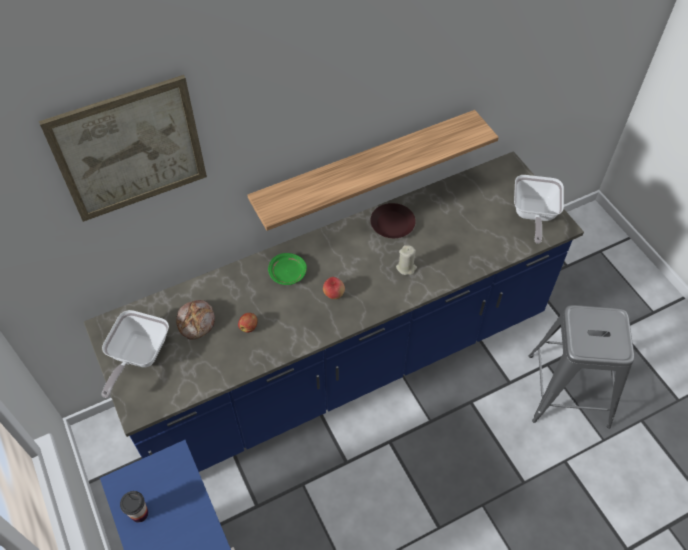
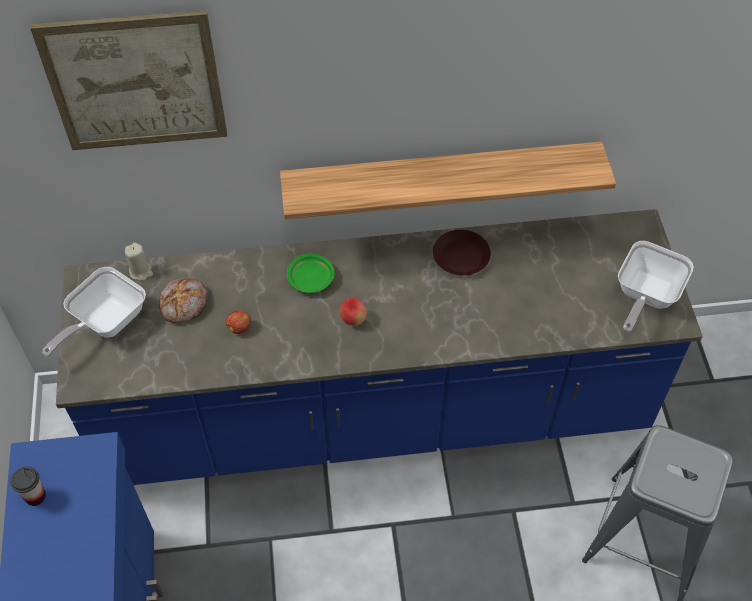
camera: 20 degrees right, 0 degrees up
beige candle [396,245,417,275] -> beige candle moved to [125,243,153,281]

